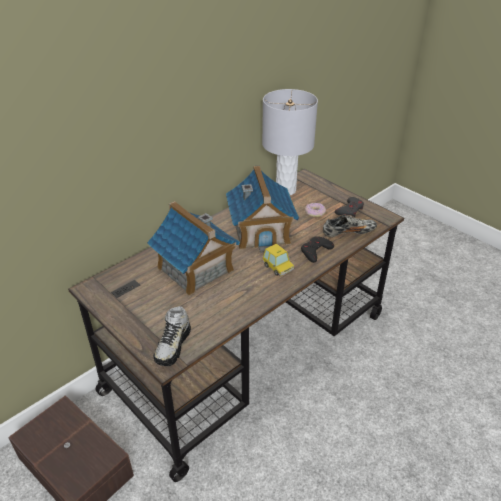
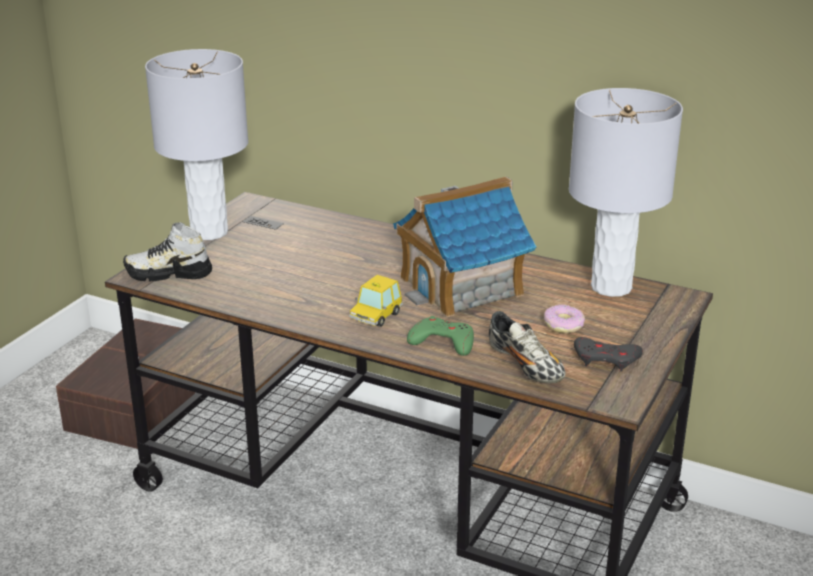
camera: 70 degrees right, 10 degrees down
toy house [147,201,240,296] -> none
black game controller [301,236,334,263] -> green game controller [407,316,474,356]
none -> grey table lamp [145,49,248,240]

